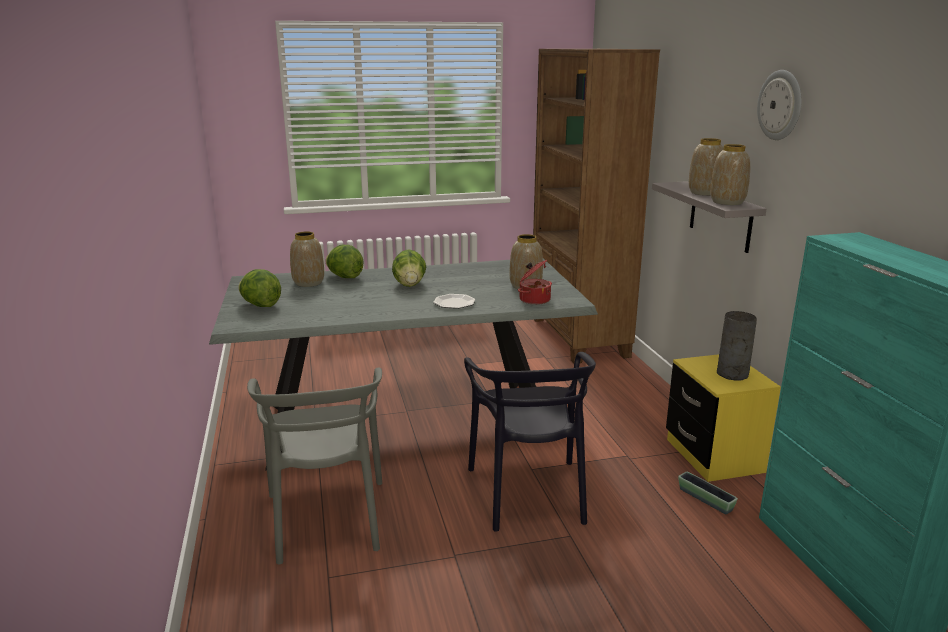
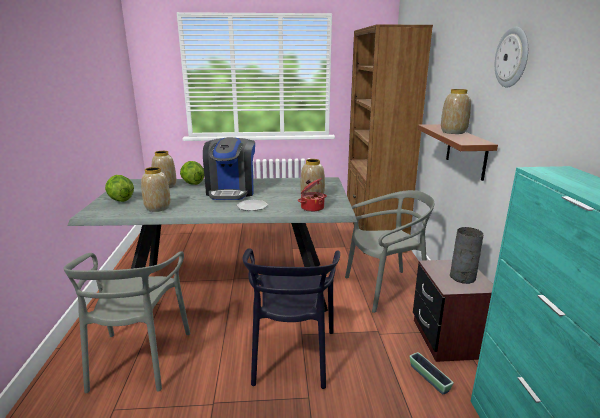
camera: 10 degrees right, 0 degrees up
lettuce [392,249,426,287] -> coffee machine [203,137,255,200]
grey shelf [652,181,766,253] -> brown shelf [417,124,498,181]
yellow nightstand [666,354,781,482] -> brown nightstand [413,260,493,362]
vase [710,144,750,205] -> vase moved to [141,167,171,212]
none -> grey chair [345,190,434,313]

